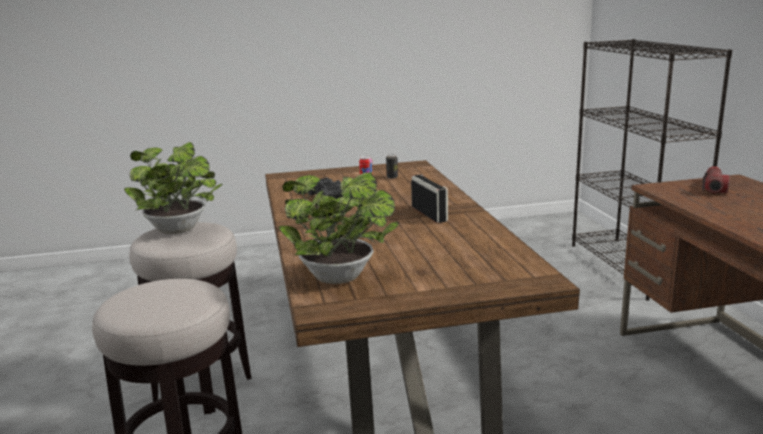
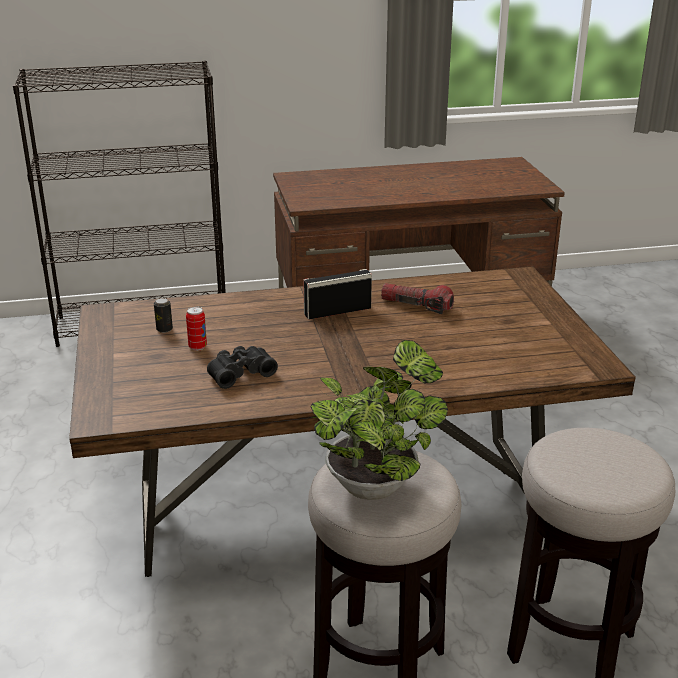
camera: 90 degrees left, 10 degrees up
potted plant [279,172,399,284] -> none
flashlight [702,166,730,193] -> flashlight moved to [381,283,454,314]

